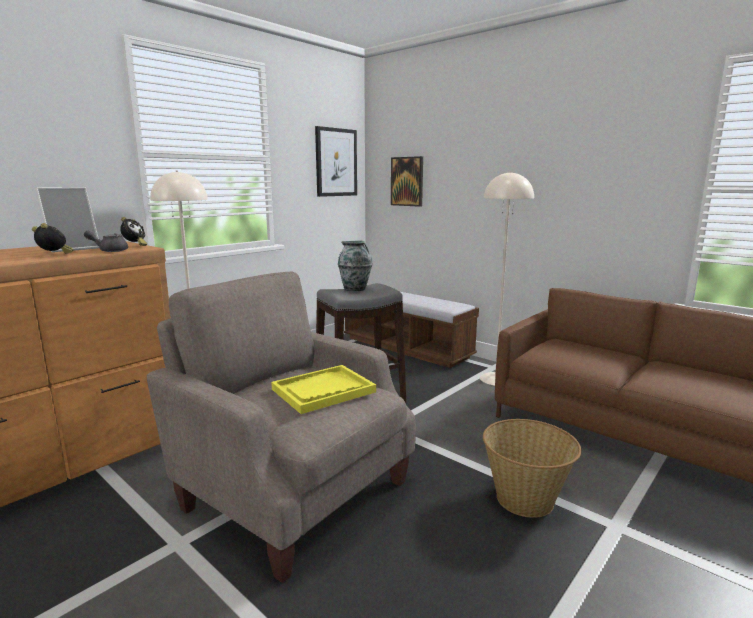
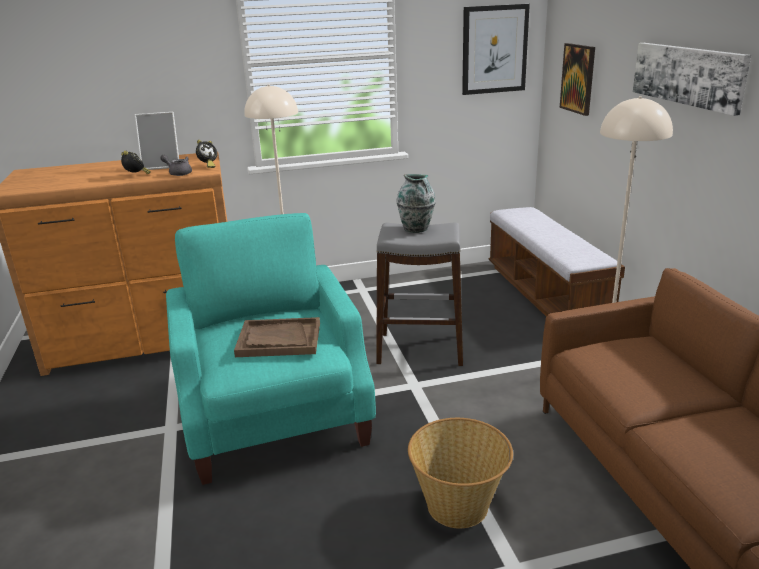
camera: 35 degrees right, 10 degrees up
beige armchair [147,271,416,583] -> turquoise armchair [166,213,376,485]
yellow tray [271,365,376,414] -> brown tray [234,317,320,357]
none -> picture [633,43,751,116]

